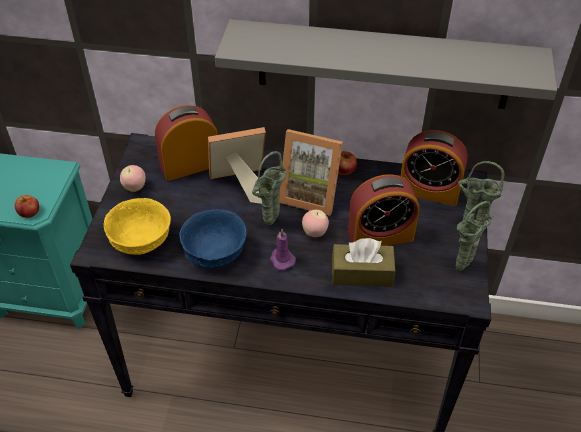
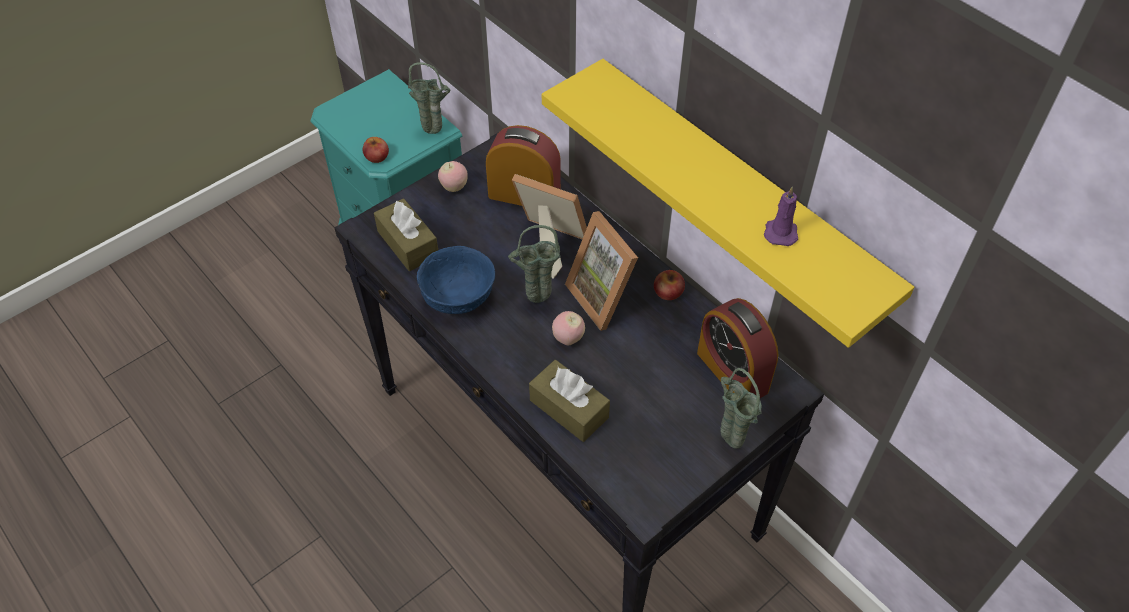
camera: 40 degrees right, 5 degrees up
yellow bowl [103,198,171,255] -> brown tissue box [374,198,438,271]
grey shelf [215,19,557,109] -> yellow shelf [542,59,914,348]
purple candle [270,229,296,270] -> purple candle moved to [764,186,798,246]
alarm clock [348,174,419,246] -> none
green vase [456,201,493,271] -> green vase moved to [408,62,451,134]

